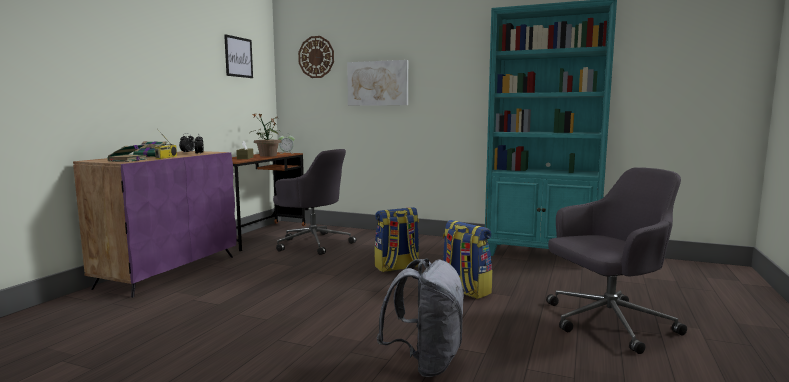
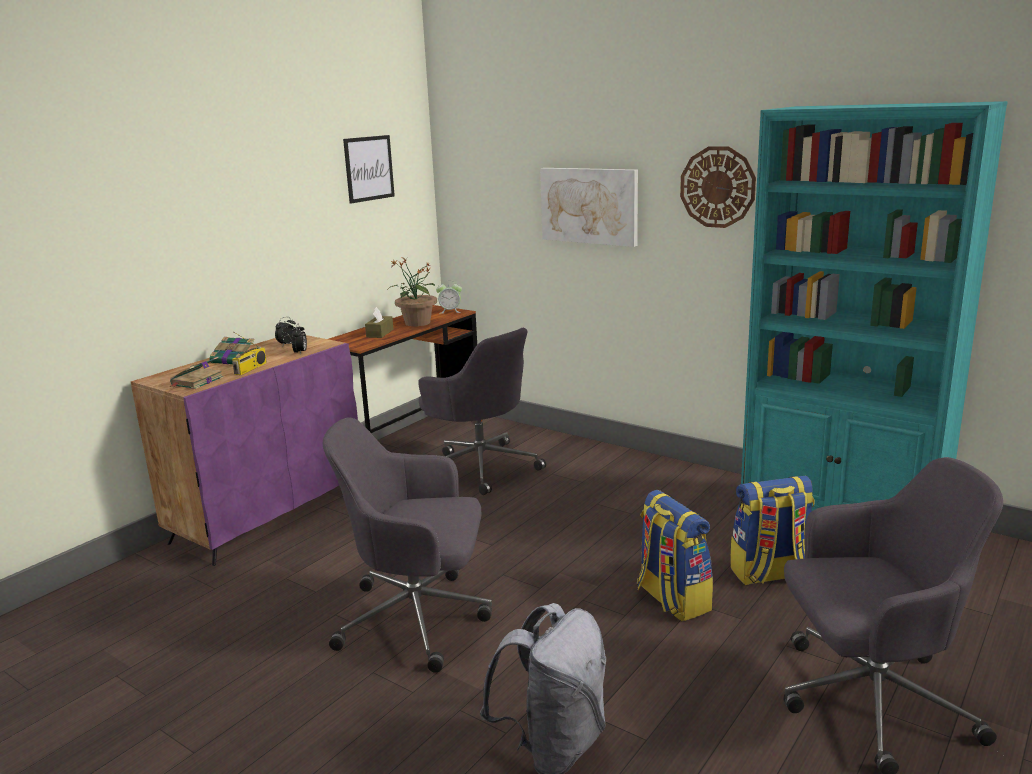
camera: 15 degrees right, 10 degrees up
wall clock [298,36,334,78] -> wall clock moved to [680,146,756,228]
backpack [375,207,419,272] -> backpack moved to [730,476,815,585]
none -> grey office chair [323,417,492,673]

